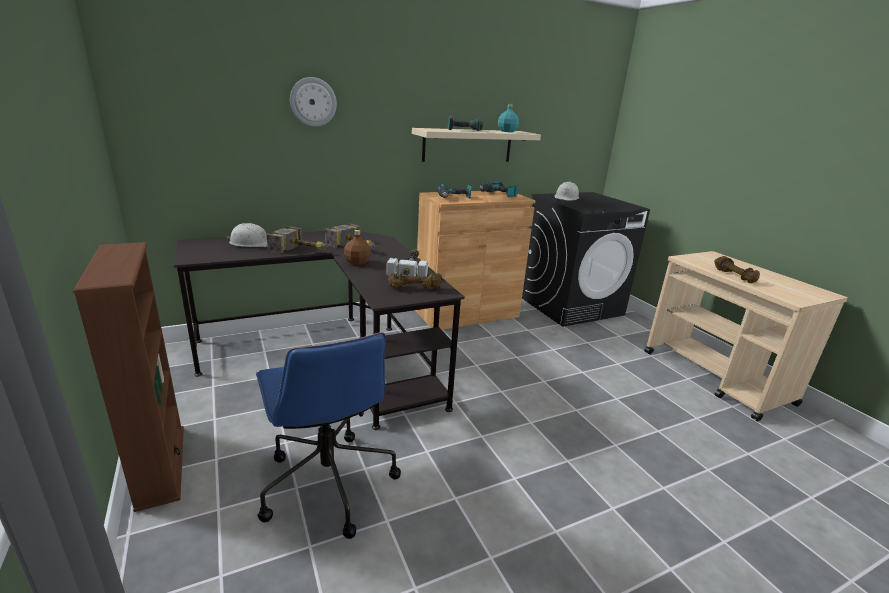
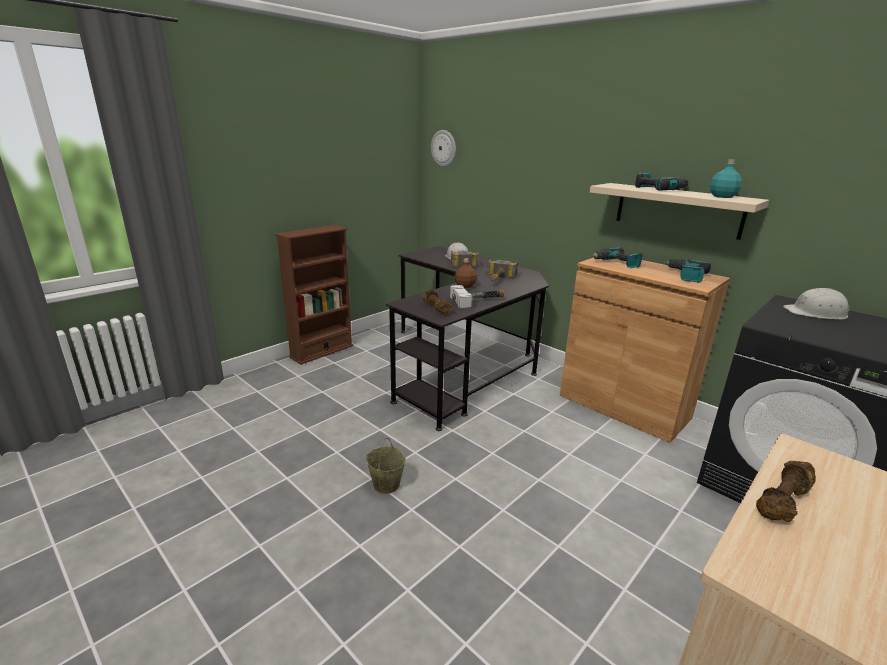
camera: 70 degrees right, 0 degrees up
blue office chair [256,332,401,539] -> none
wall clock [290,77,337,127] -> wall clock moved to [431,130,456,167]
none -> beige bucket [366,438,406,494]

